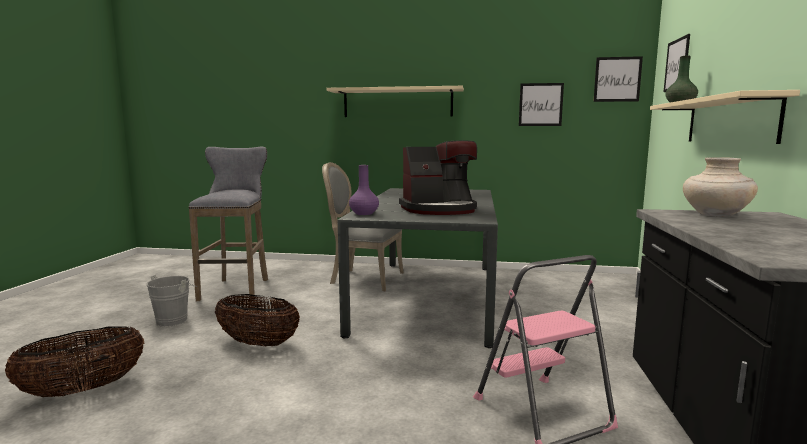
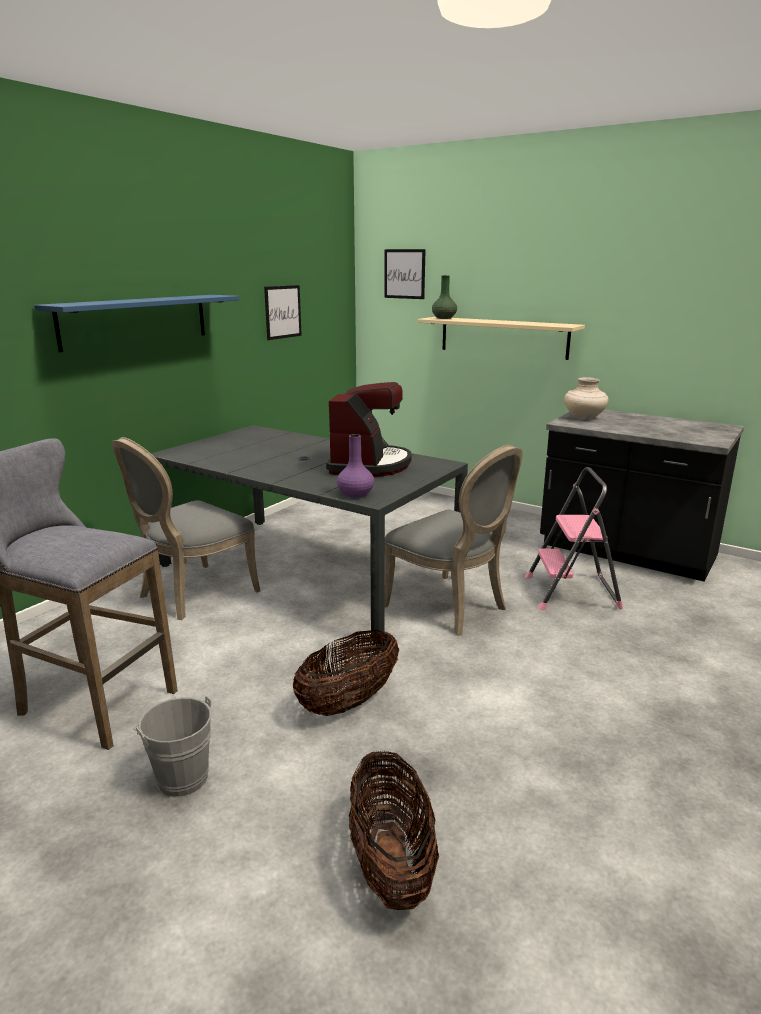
camera: 65 degrees left, 10 degrees up
beige shelf [327,86,464,117] -> blue shelf [34,295,239,352]
picture [593,56,643,102] -> none
none -> grey chair [385,445,523,636]

